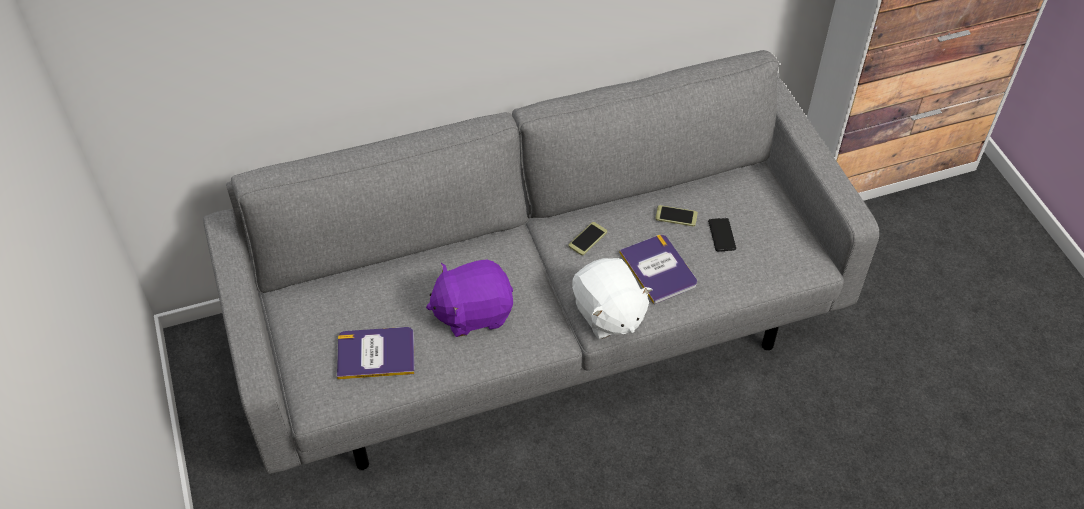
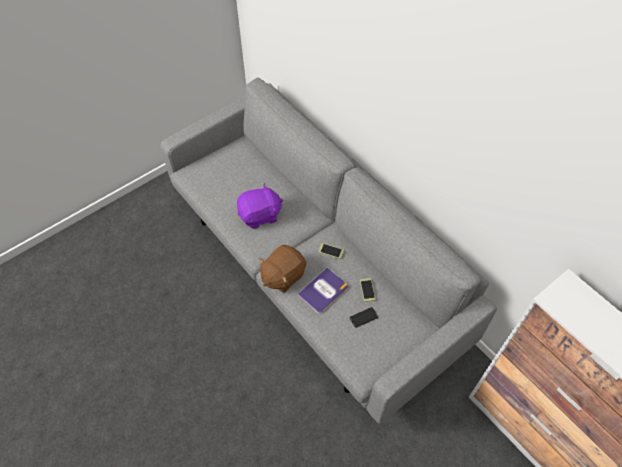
camera: 70 degrees right, 5 degrees up
book [337,327,415,379] -> none
purple plush toy [426,260,513,337] -> purple plush toy turned 105 degrees clockwise [237,183,283,229]
white plush toy [572,258,653,339] -> brown plush toy [259,245,307,293]

